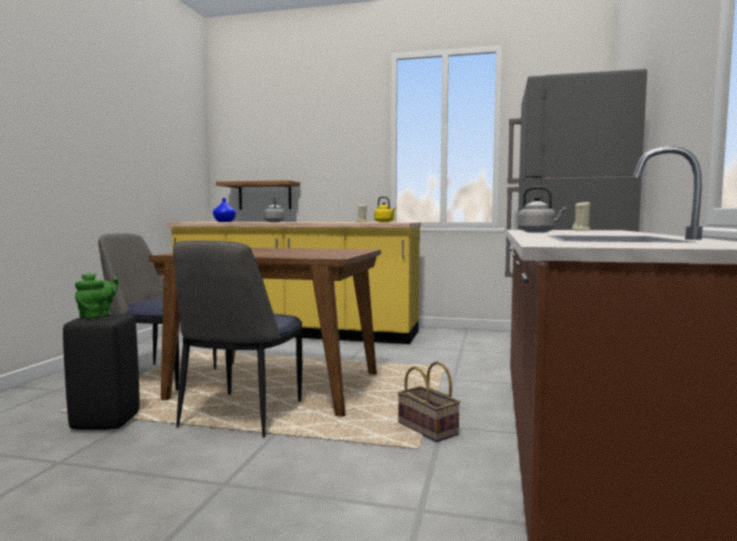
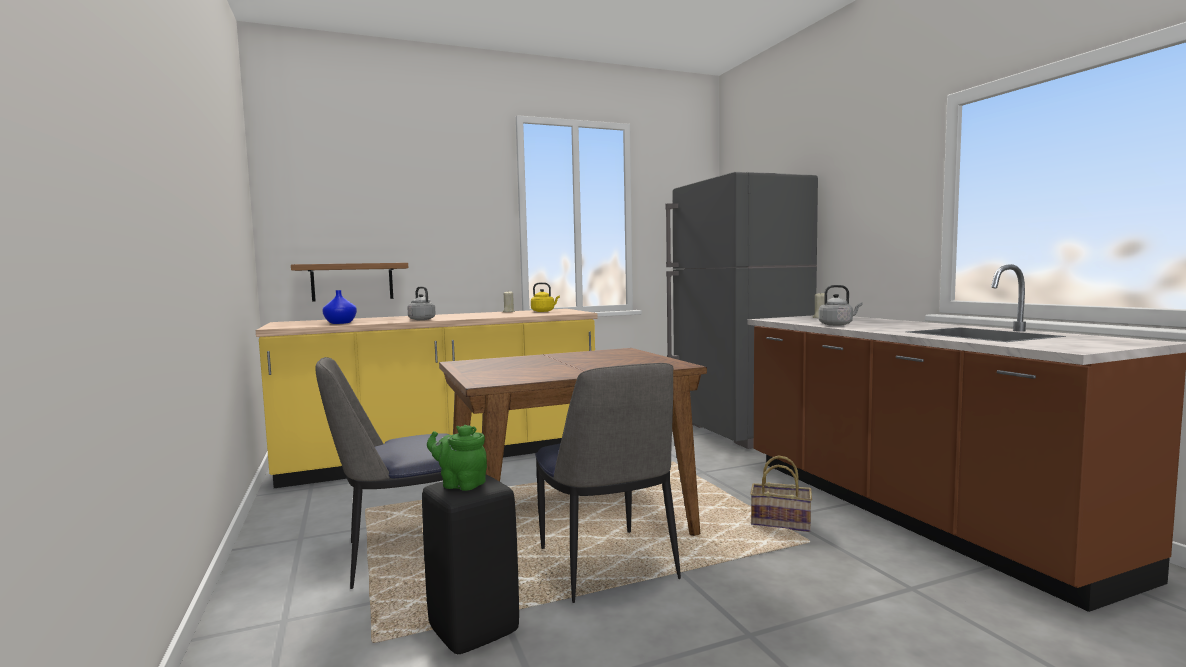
camera: 35 degrees left, 0 degrees up
green teapot [75,273,118,318] -> green teapot turned 60 degrees counterclockwise [427,425,487,491]

